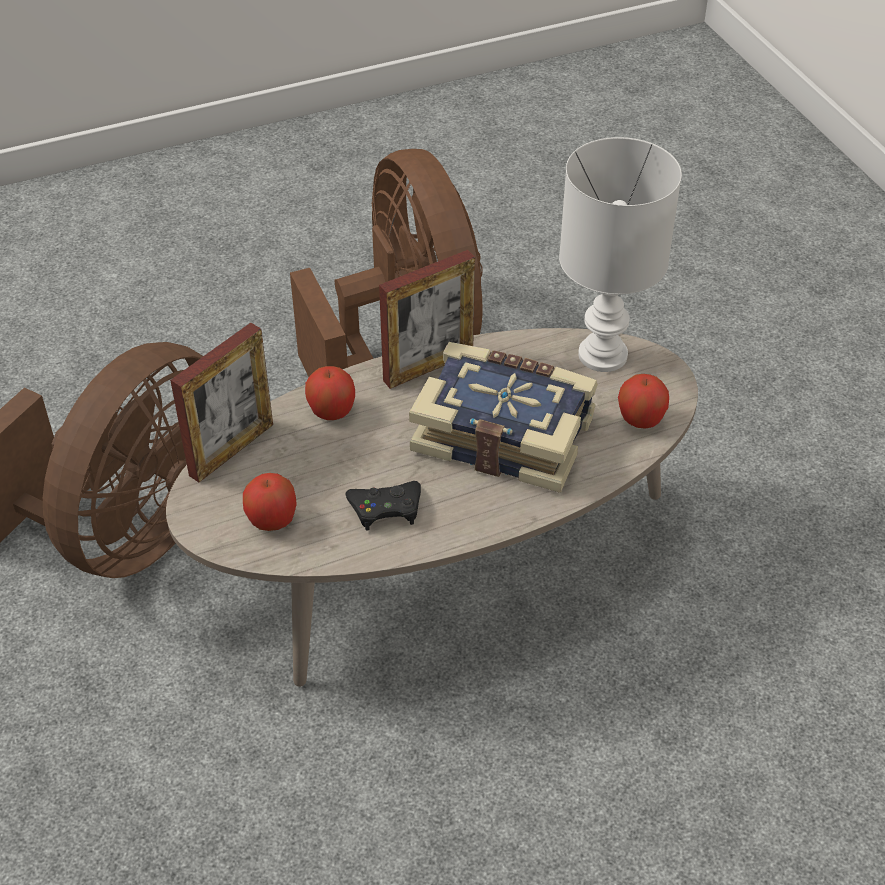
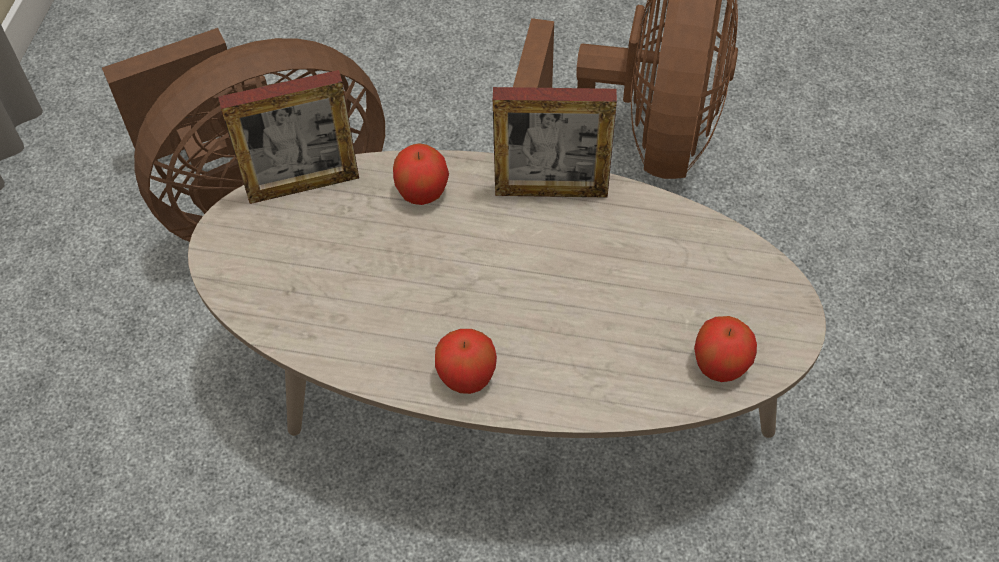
camera: 35 degrees right, 10 degrees up
apple [243,473,297,531] -> apple moved to [435,329,497,394]
black game controller [346,481,421,531] -> none
book [409,342,598,493] -> none
white table lamp [559,137,682,372] -> none

